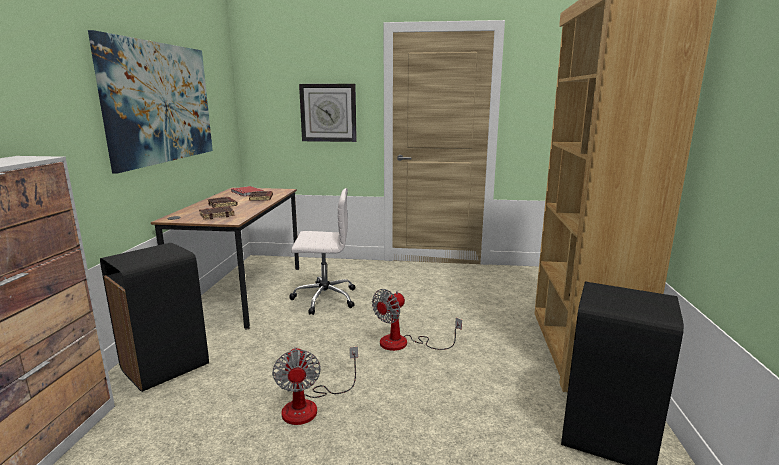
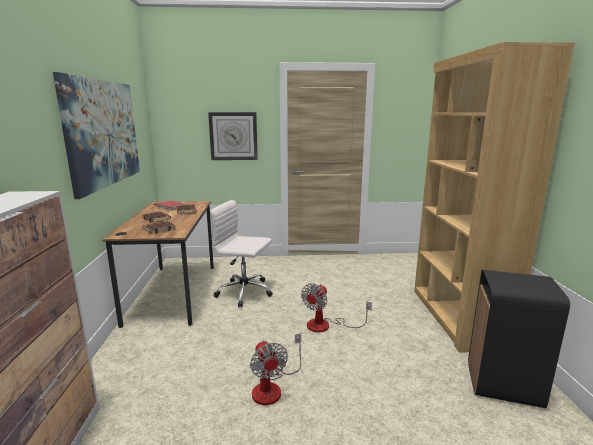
camera: 10 degrees left, 0 degrees up
black trash can [100,243,209,392] -> none
white office chair [289,188,355,315] -> white office chair turned 150 degrees counterclockwise [210,200,273,307]

